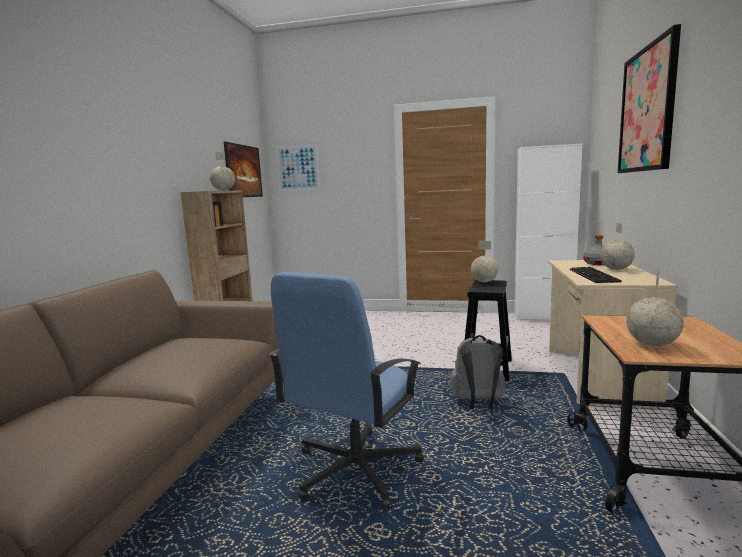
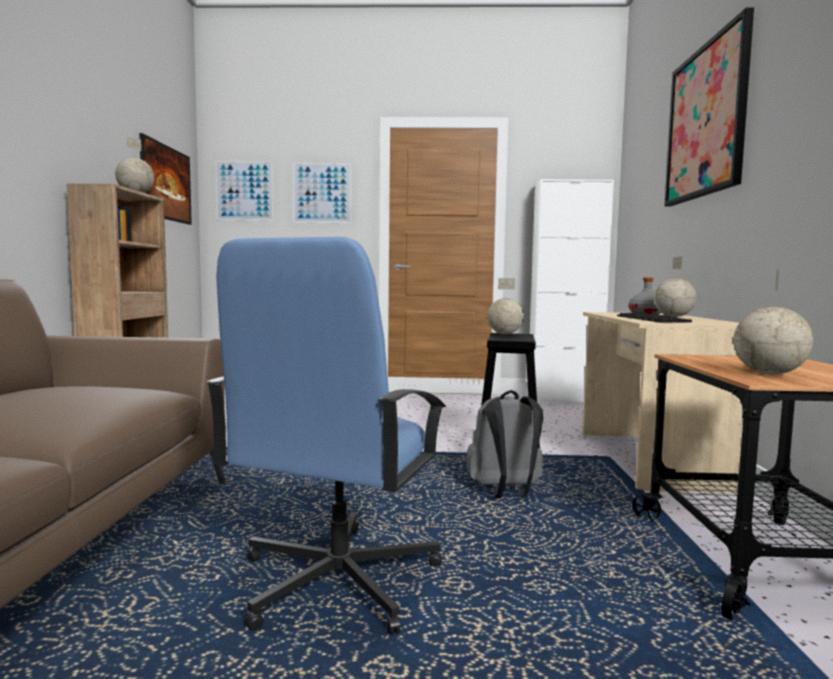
camera: 10 degrees left, 5 degrees down
none -> picture [293,163,352,223]

